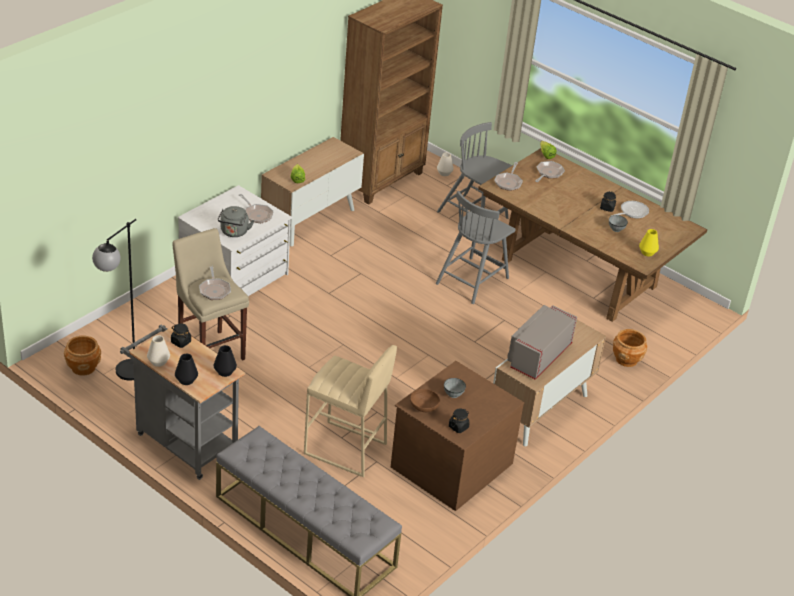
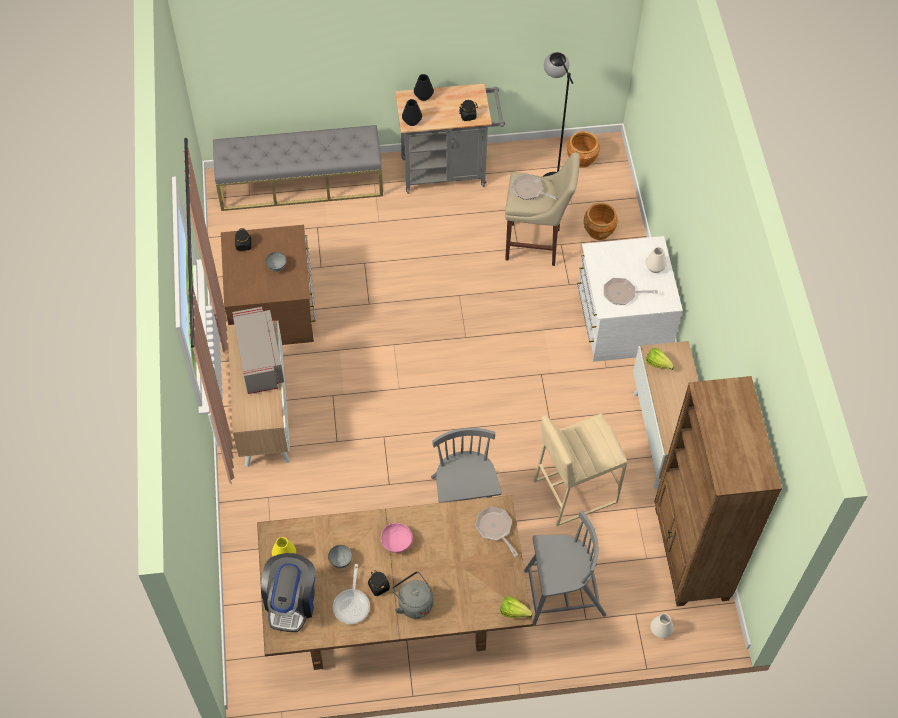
camera: 135 degrees right, 20 degrees up
white vase [147,335,170,367] -> white vase moved to [646,247,667,273]
grey kettle [218,206,254,237] -> grey kettle moved to [392,571,433,619]
beige stool [304,345,397,478] -> beige stool moved to [534,414,627,526]
brown bowl [410,389,440,412] -> none
frying pan [535,161,565,182] -> none
brown planter [613,329,647,367] -> brown planter moved to [584,203,618,240]
none -> coffee machine [261,553,315,632]
none -> pink bowl [381,523,413,553]

